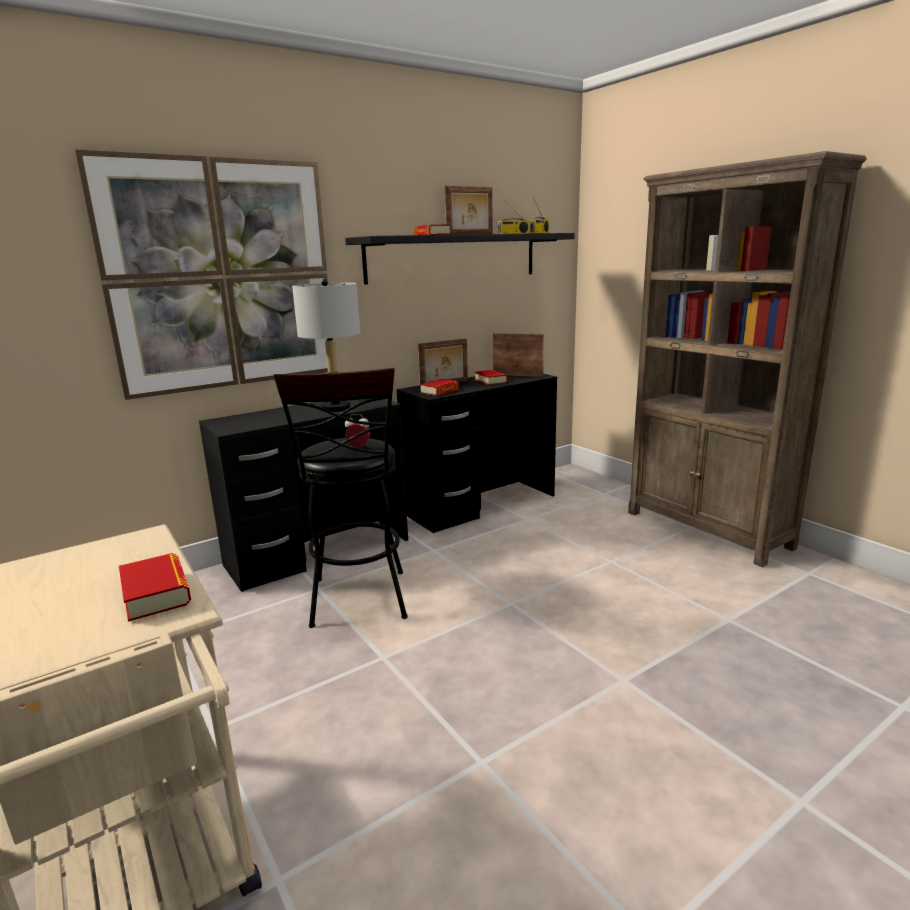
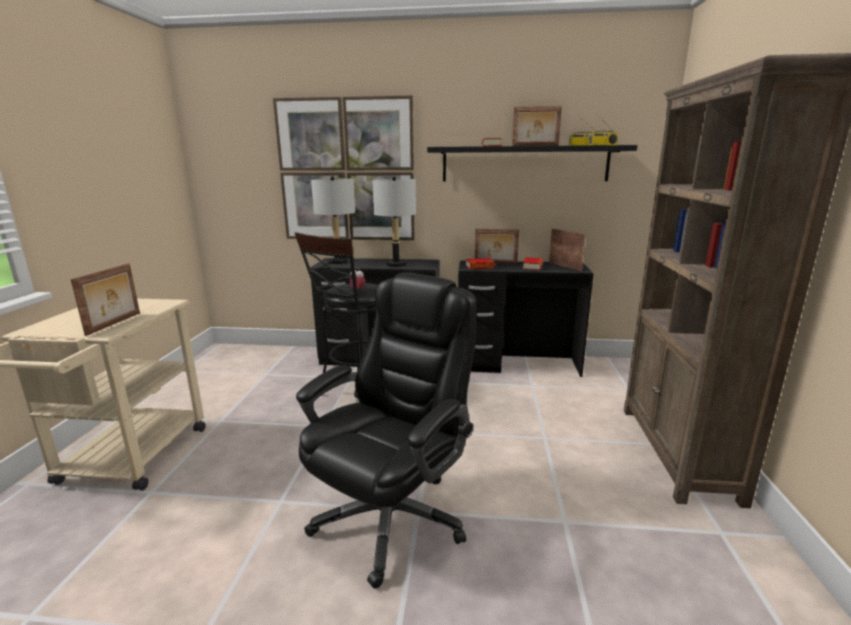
camera: 40 degrees right, 0 degrees up
book [119,553,191,622] -> picture frame [71,263,140,336]
none -> black office chair [296,273,477,589]
none -> grey table lamp [311,176,355,264]

